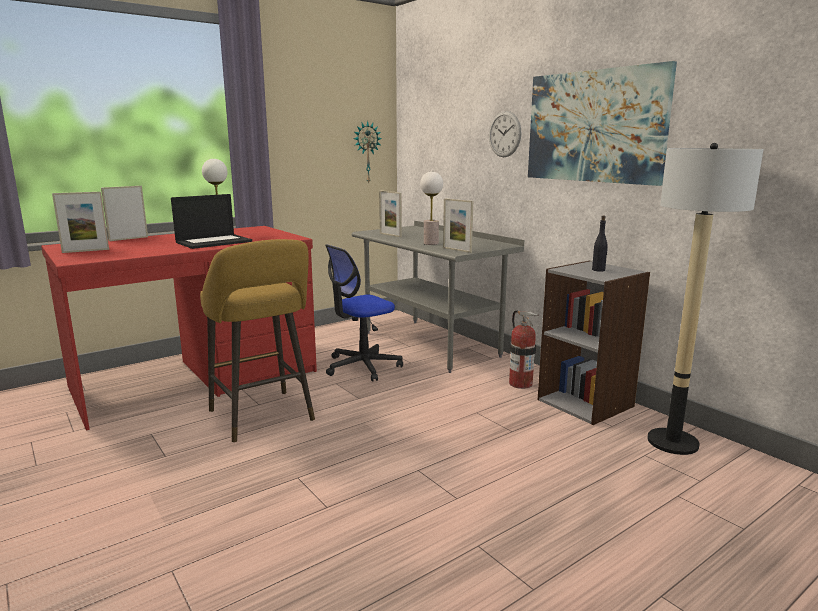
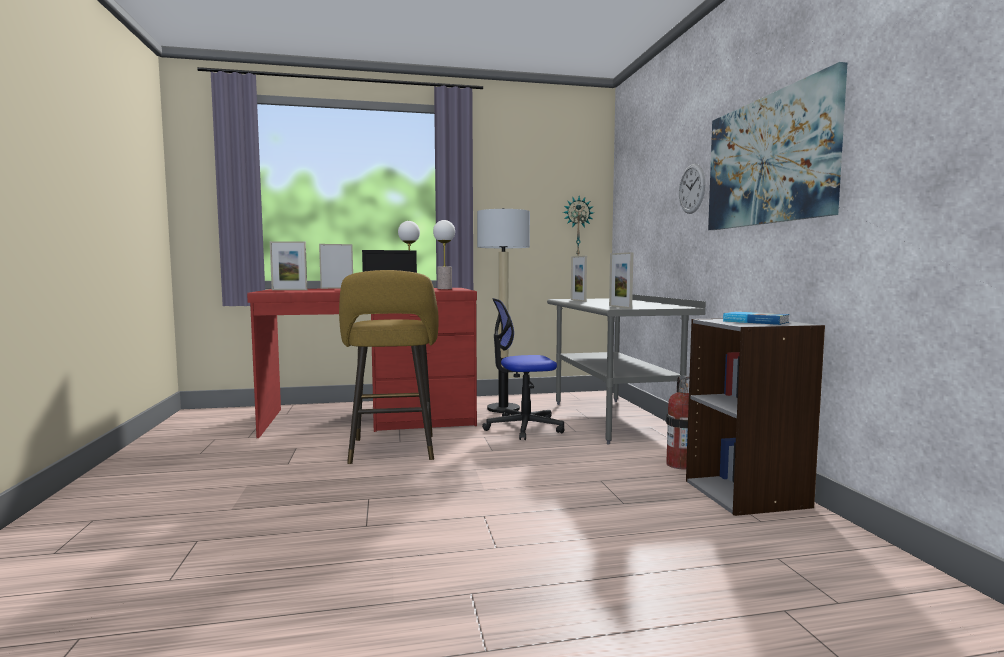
camera: 25 degrees right, 10 degrees down
table lamp [420,172,443,245] -> table lamp moved to [433,220,455,289]
black bottle [592,216,608,272] -> book [723,312,790,325]
floor lamp [647,143,764,455] -> floor lamp moved to [477,208,530,413]

